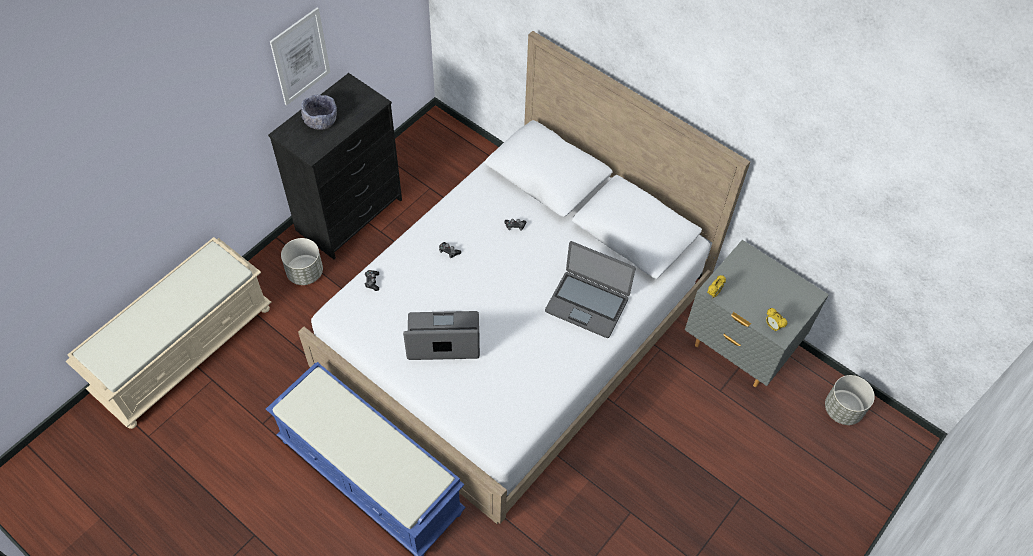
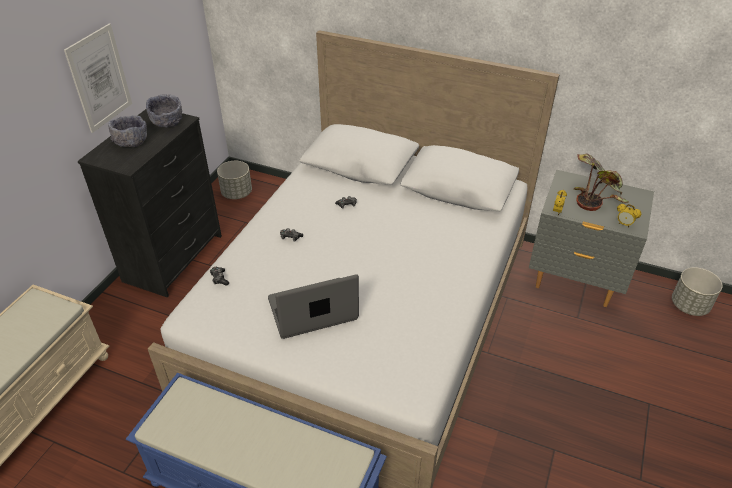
camera: 15 degrees left, 15 degrees down
grey planter [281,238,323,285] -> grey planter moved to [217,161,252,199]
laptop [545,241,636,338] -> none
none -> grey bowl [146,94,182,128]
none -> potted plant [574,154,629,211]

